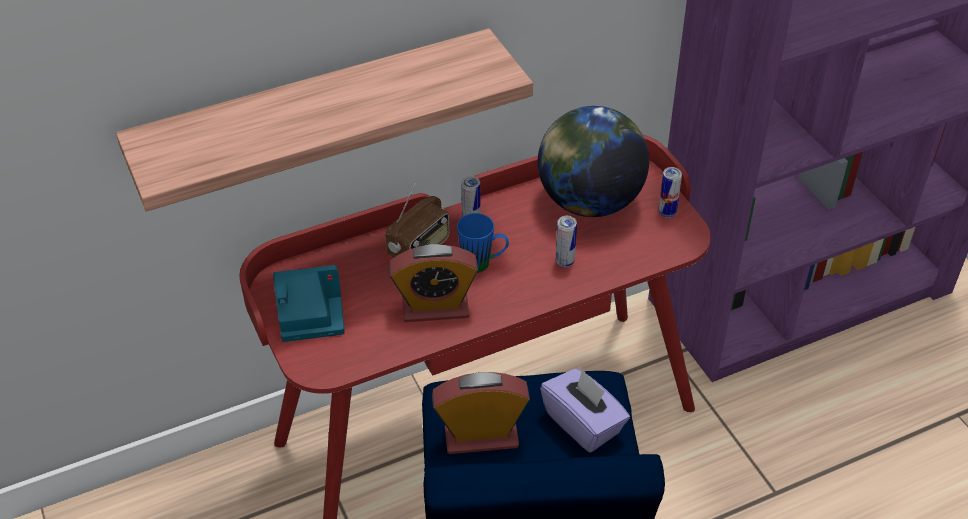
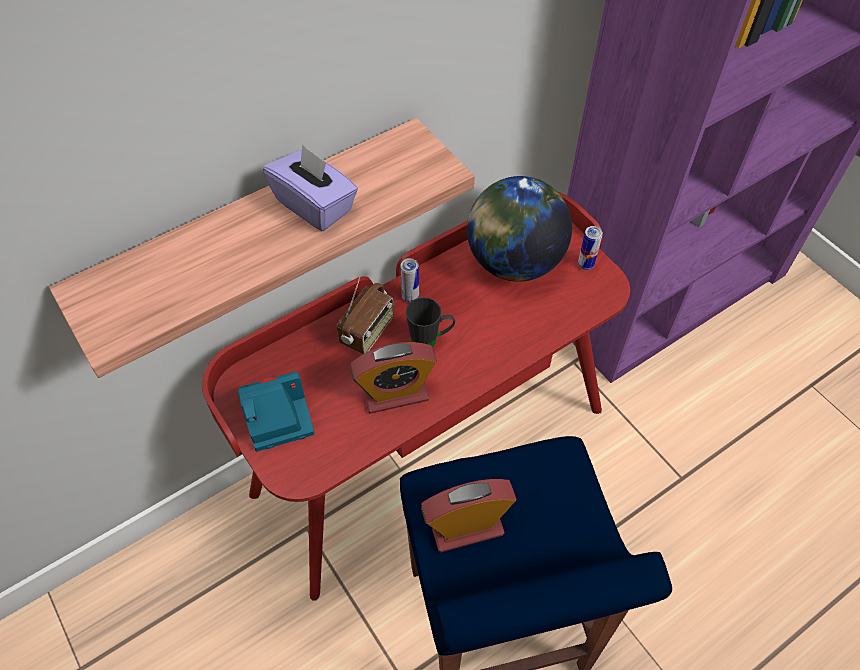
camera: 10 degrees left, 10 degrees up
blue mug [457,213,509,273] -> black mug [406,298,455,347]
purple tissue box [540,368,630,452] -> purple tissue box moved to [263,144,358,231]
can [556,216,577,267] -> none

